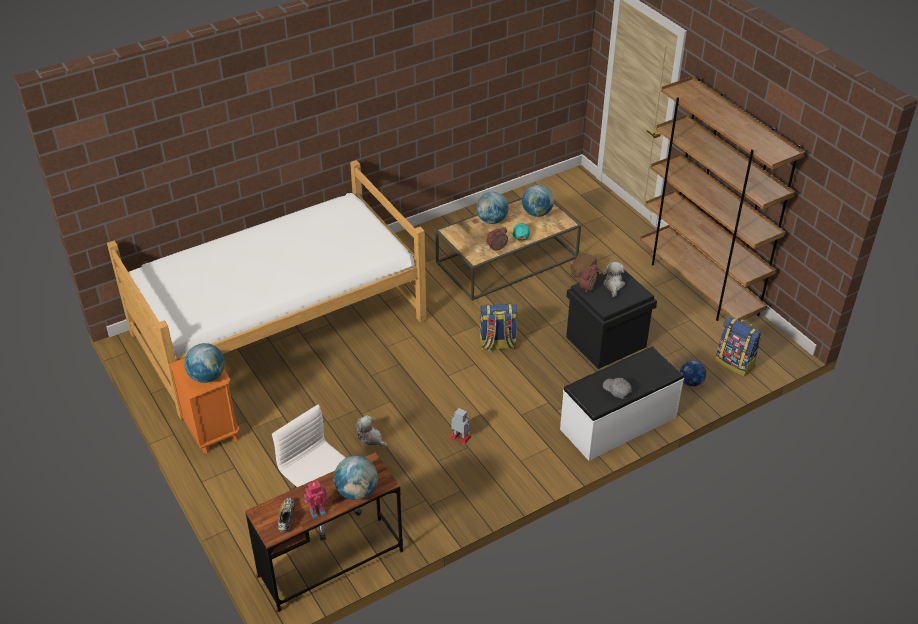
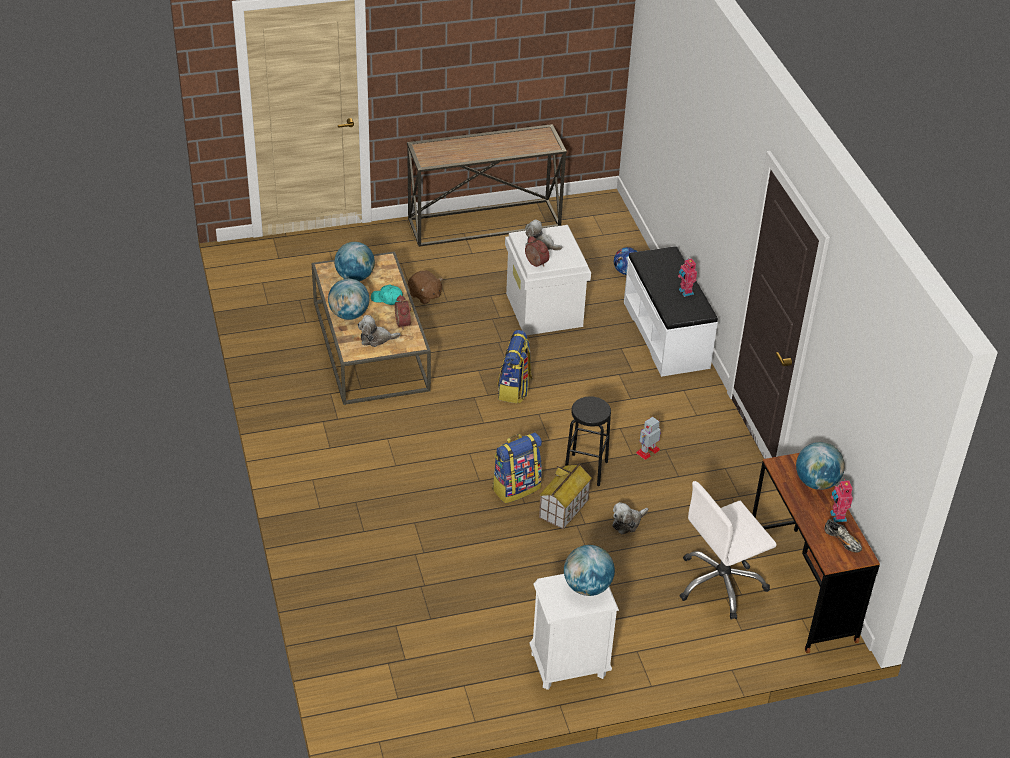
camera: 75 degrees left, 0 degrees up
bed [107,160,426,419] -> none
orange nightstand [169,358,240,454] -> white nightstand [530,574,619,690]
shoe [278,497,295,533] -> shoe turned 150 degrees counterclockwise [825,519,862,553]
black storage box [566,271,657,369] -> white storage box [505,225,591,335]
grey cap [603,378,632,399] -> toy robot [678,258,697,297]
brown bookcase [640,76,805,321] -> console table [407,124,567,247]
backpack [715,317,761,376] -> backpack moved to [492,432,542,503]
none -> plush toy [358,315,401,347]
none -> toy house [539,463,592,530]
none -> black stool [565,396,611,486]

